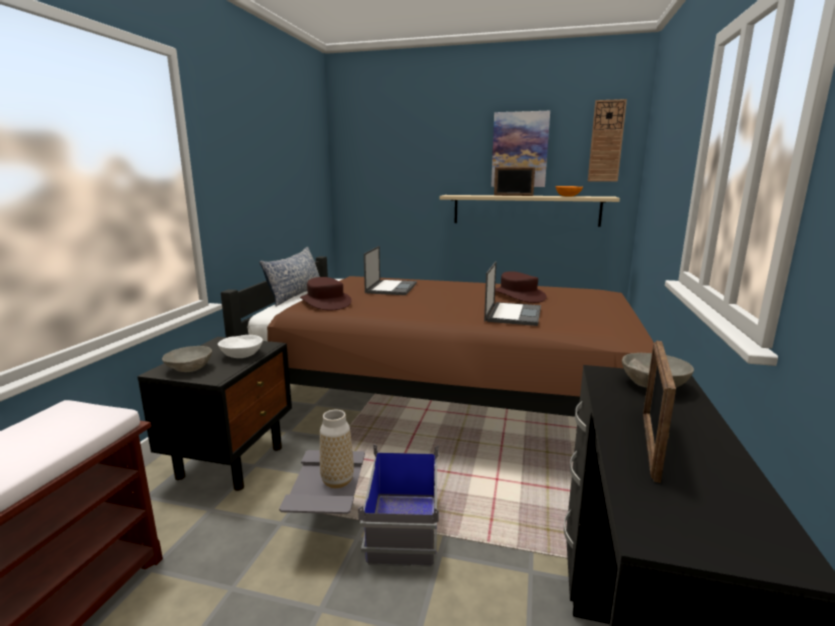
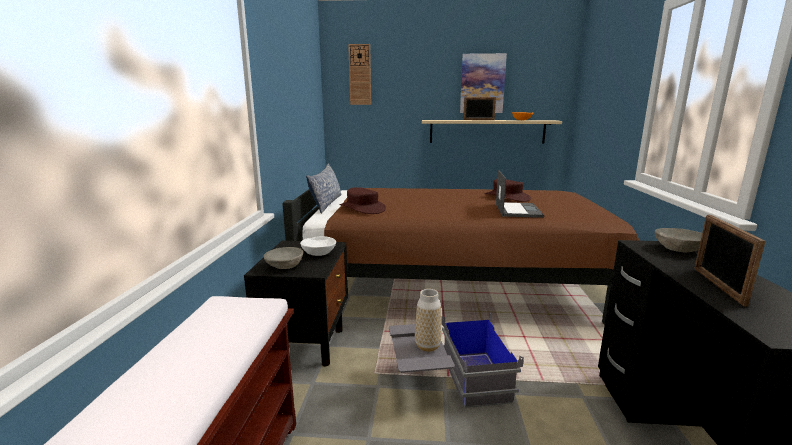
camera: 10 degrees left, 0 degrees up
laptop [364,246,417,295] -> none
wall clock [588,99,627,182] -> wall clock moved to [348,44,371,105]

